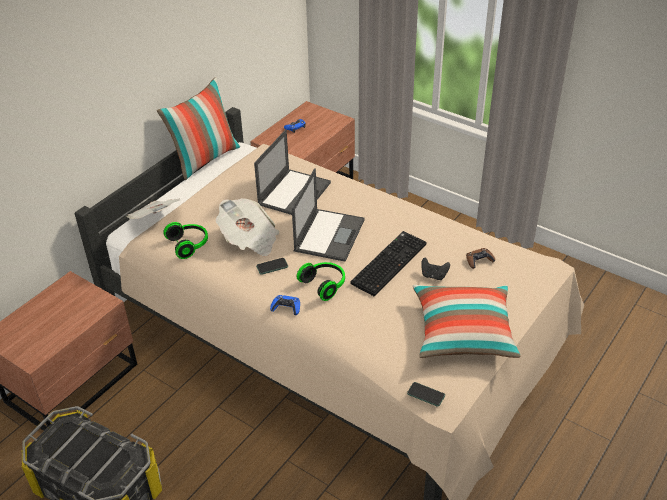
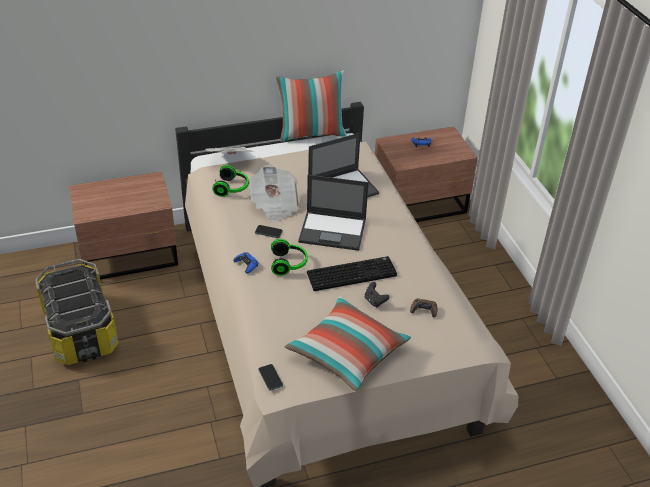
camera: 35 degrees right, 0 degrees up
laptop [292,168,365,262] -> laptop turned 45 degrees clockwise [298,175,369,251]

